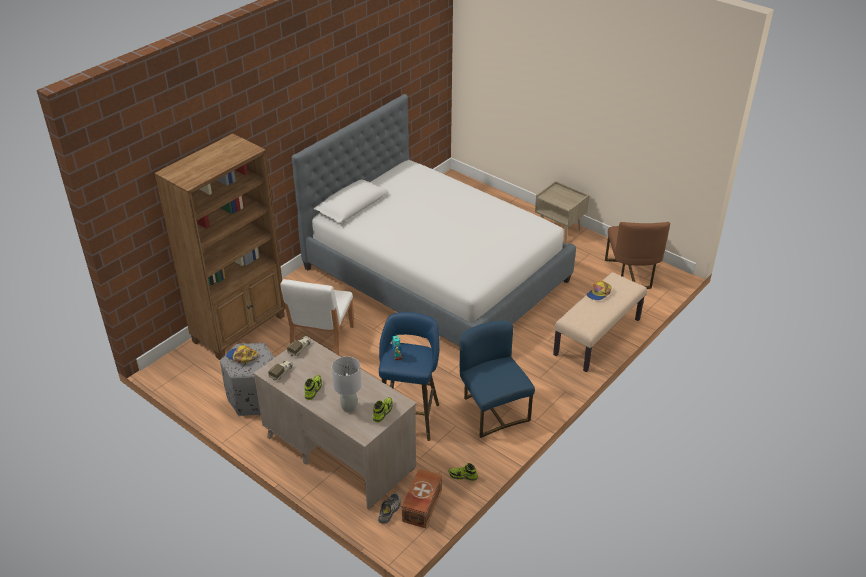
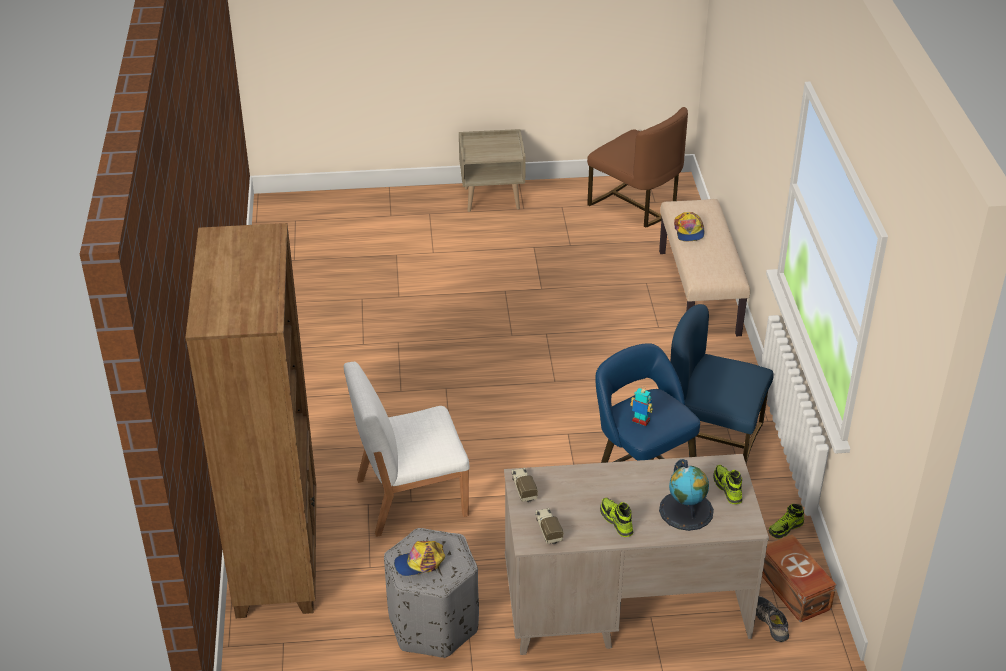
camera: 45 degrees left, 0 degrees up
white chair [280,279,354,355] -> white chair turned 105 degrees clockwise [344,362,469,537]
bed [292,94,576,346] -> none
grey table lamp [332,356,362,412] -> globe [659,459,714,531]

